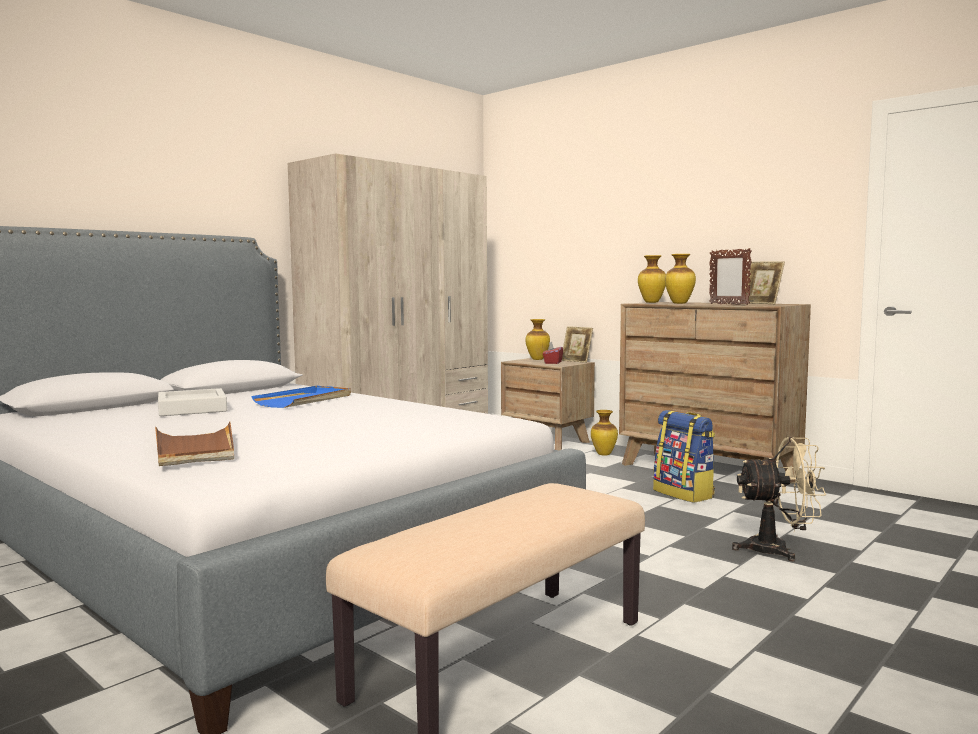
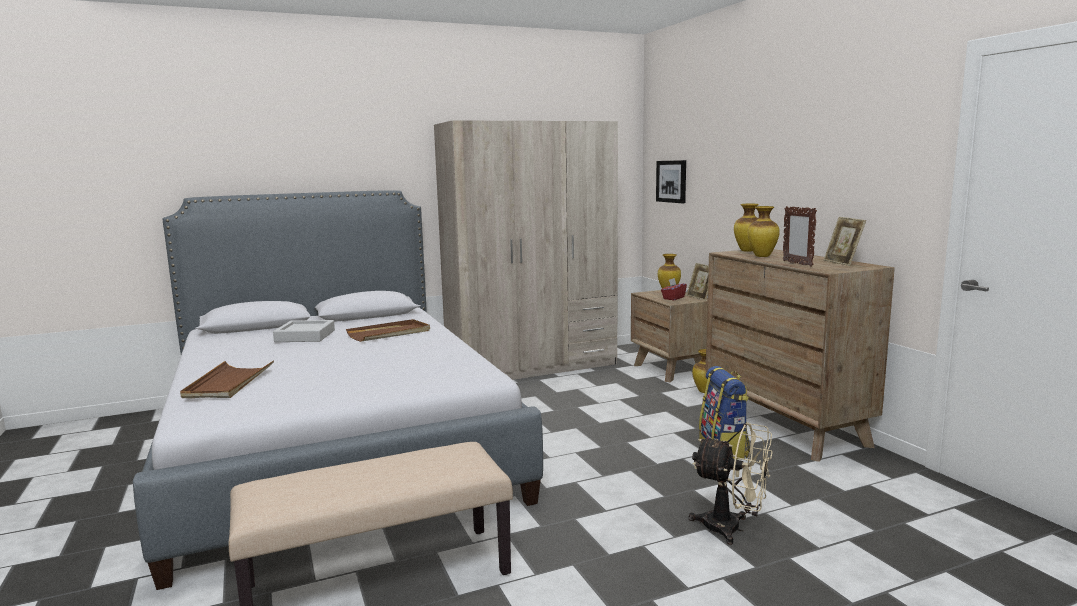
camera: 25 degrees right, 5 degrees up
blue tray [251,386,351,408] -> brown tray [346,319,430,342]
none -> picture [656,160,686,203]

